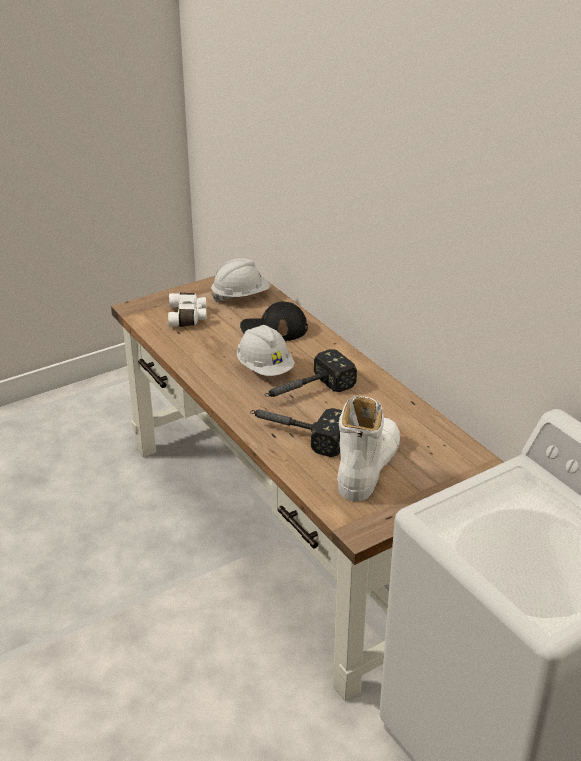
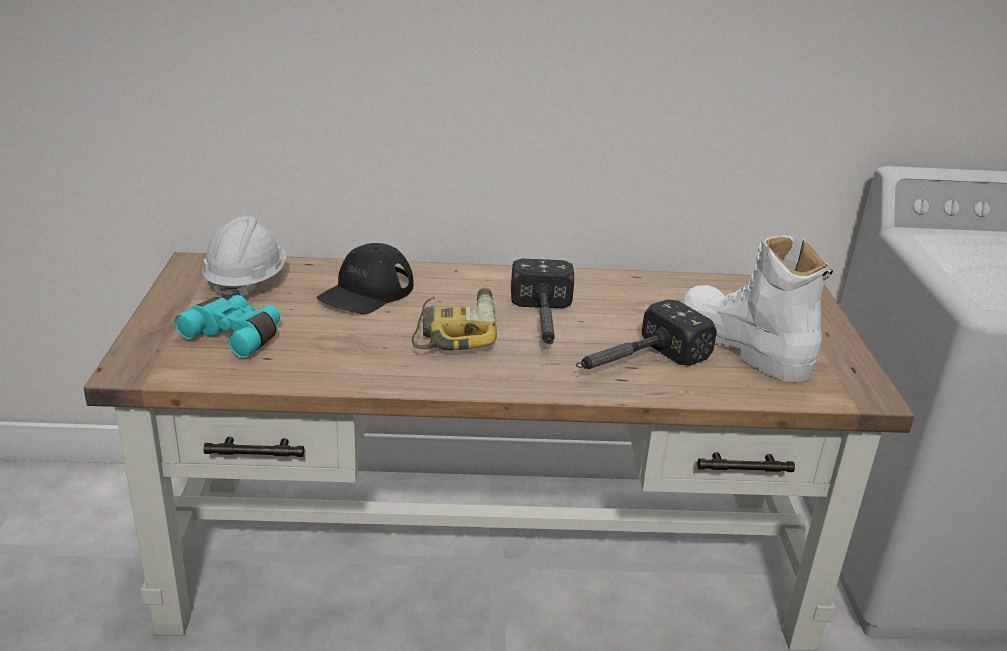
camera: 60 degrees left, 5 degrees down
white binoculars [168,293,207,327] -> turquoise binoculars [175,295,280,358]
white hard hat [237,325,295,376] -> power drill [412,288,497,350]

